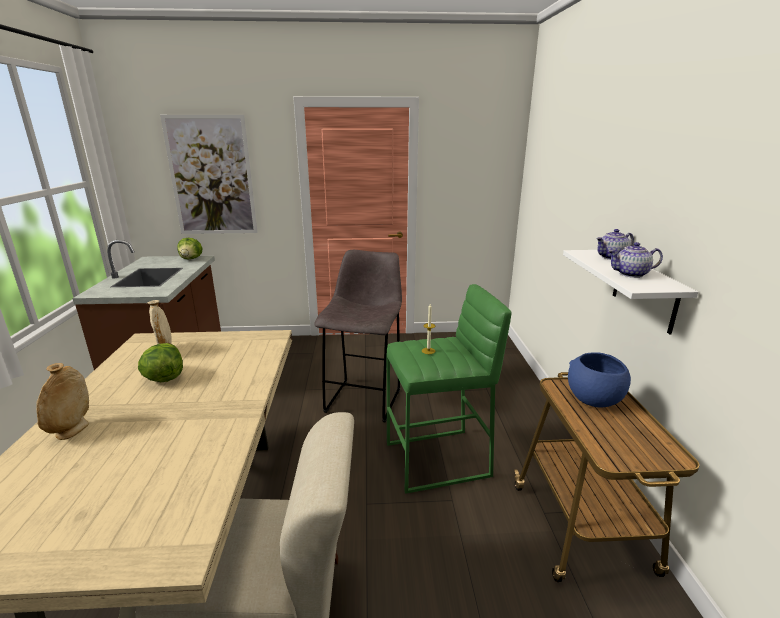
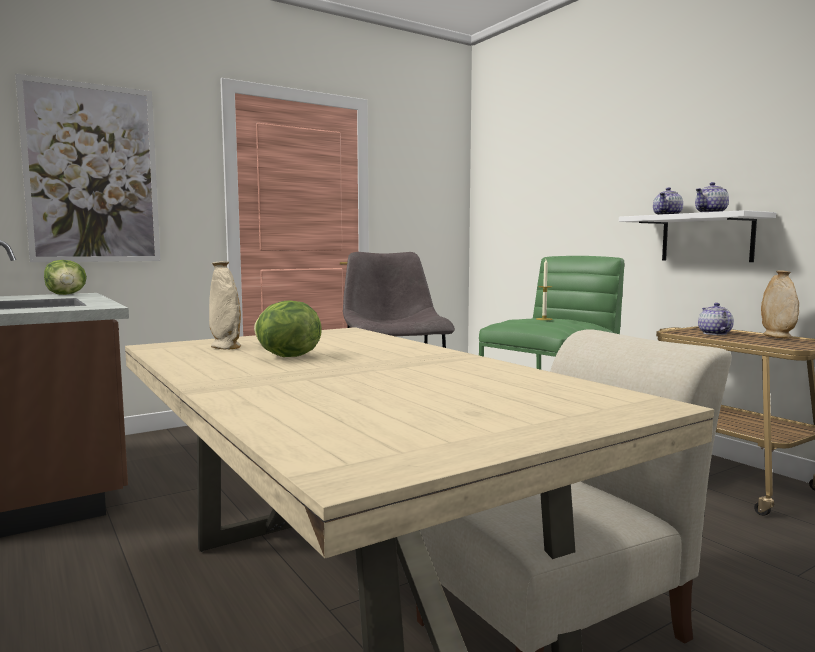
camera: 30 degrees left, 15 degrees down
beige vase [36,363,89,440] -> beige vase moved to [761,270,799,339]
blue bowl [568,352,631,408] -> teapot [698,303,734,335]

